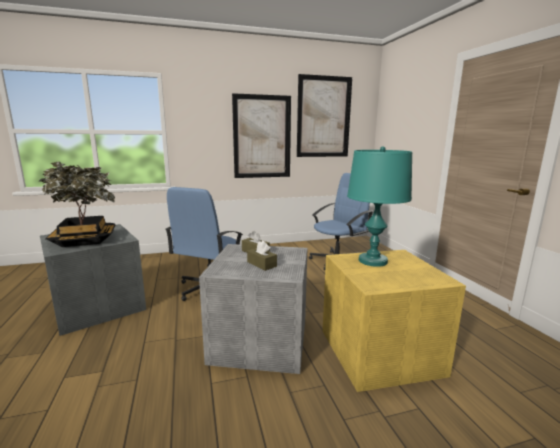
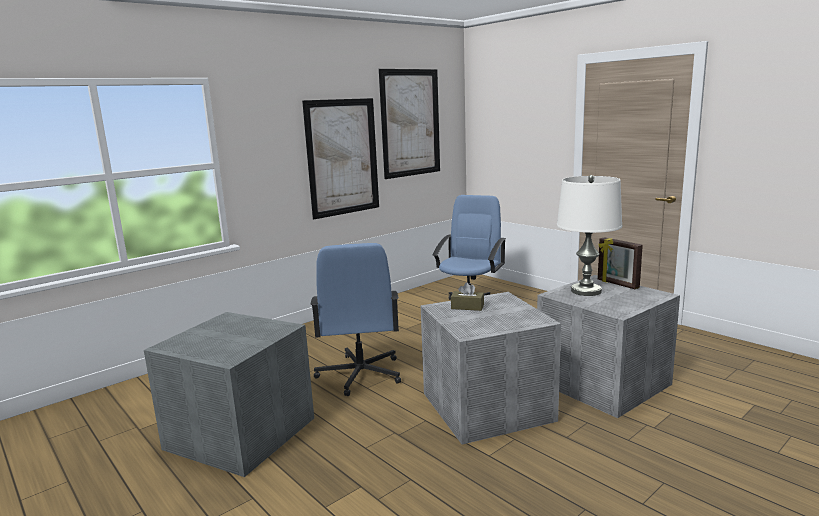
camera: 25 degrees left, 0 degrees up
potted plant [38,161,116,247] -> none
brown tissue box [247,241,277,271] -> none
yellow storage box [322,250,466,392] -> grey storage box [537,275,680,418]
turquoise table lamp [347,146,412,267] -> white table lamp [557,175,622,296]
none -> picture frame [598,237,643,289]

